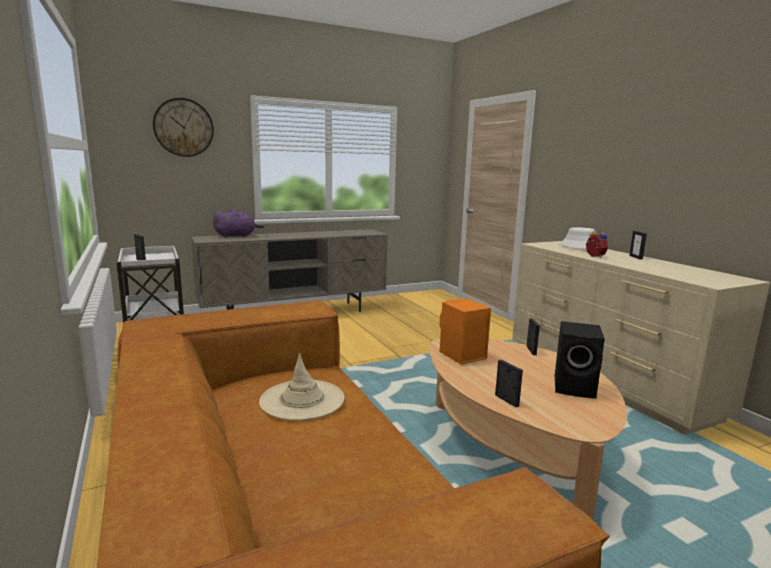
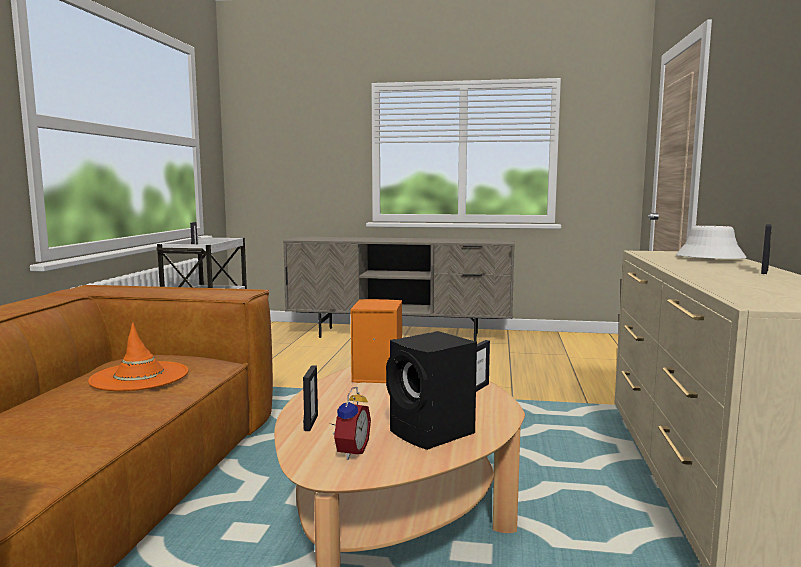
camera: 35 degrees right, 5 degrees down
wall clock [153,98,214,157] -> none
purple plush toy [213,209,264,238] -> none
beige hat [259,353,345,421] -> orange hat [88,322,188,391]
alarm clock [586,228,608,258] -> alarm clock moved to [332,387,371,460]

